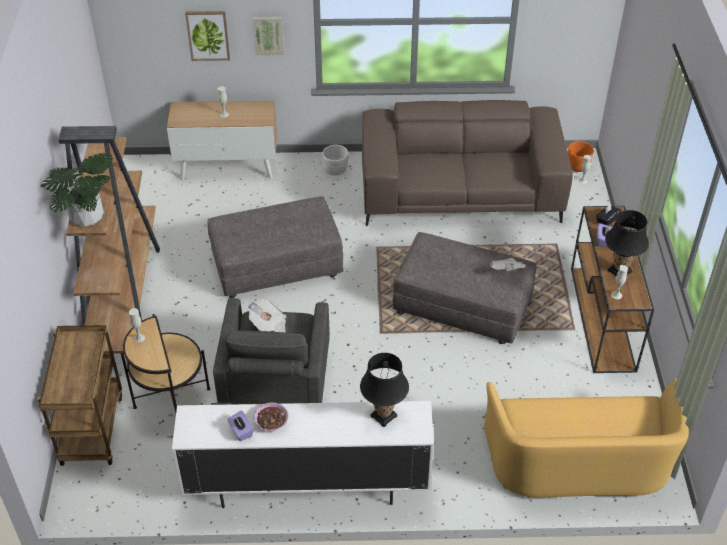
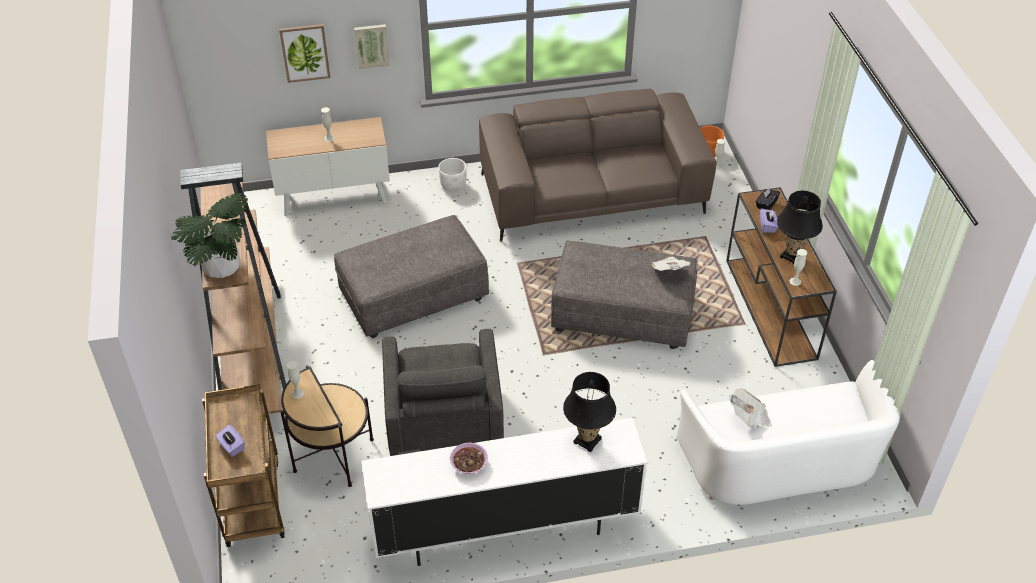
camera: 10 degrees left, 0 degrees up
purple tissue box [227,410,254,441] -> purple tissue box moved to [215,425,245,457]
newspaper [248,298,286,332] -> newspaper moved to [729,389,772,428]
yellow sofa [484,379,689,497] -> white sofa [676,360,900,505]

